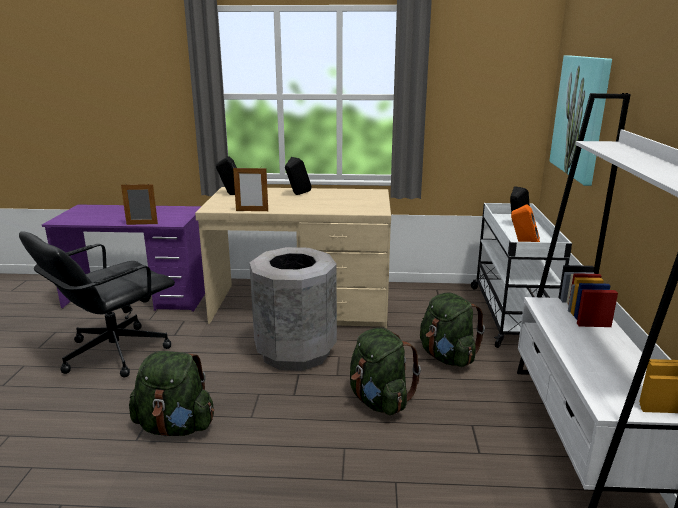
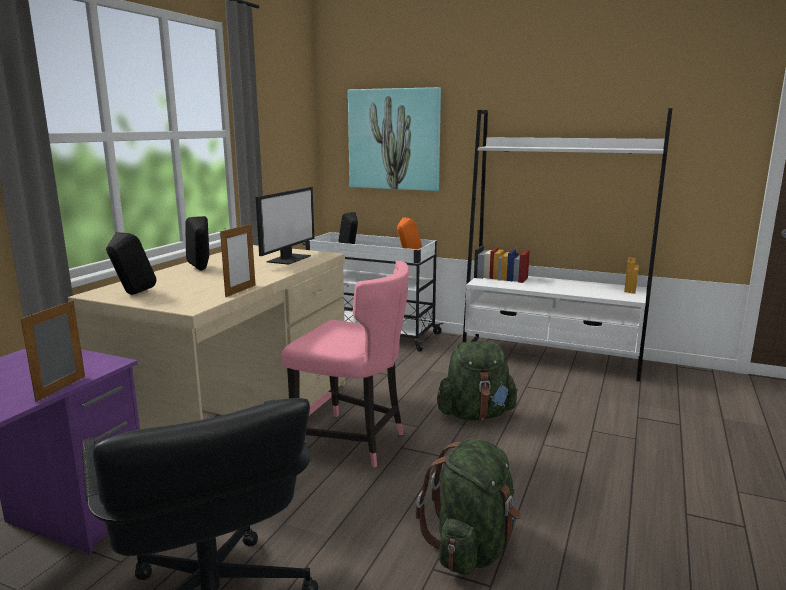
camera: 70 degrees left, 5 degrees down
grey trash can [249,247,337,371] -> pink chair [282,261,409,468]
green backpack [420,293,485,367] -> none
none -> monitor [256,187,314,265]

